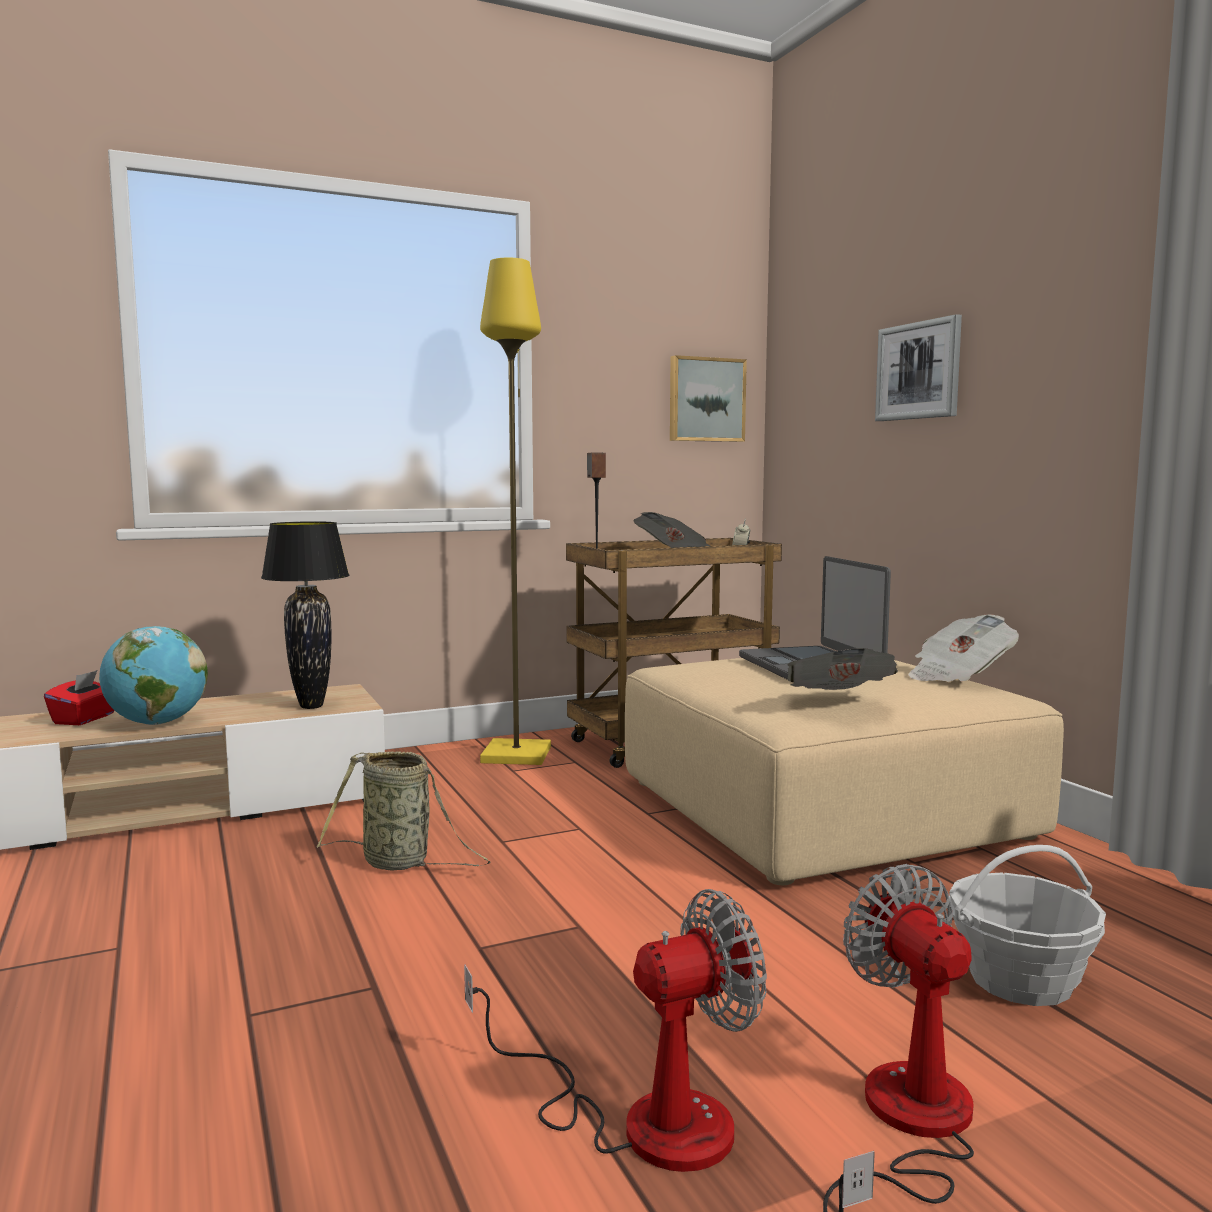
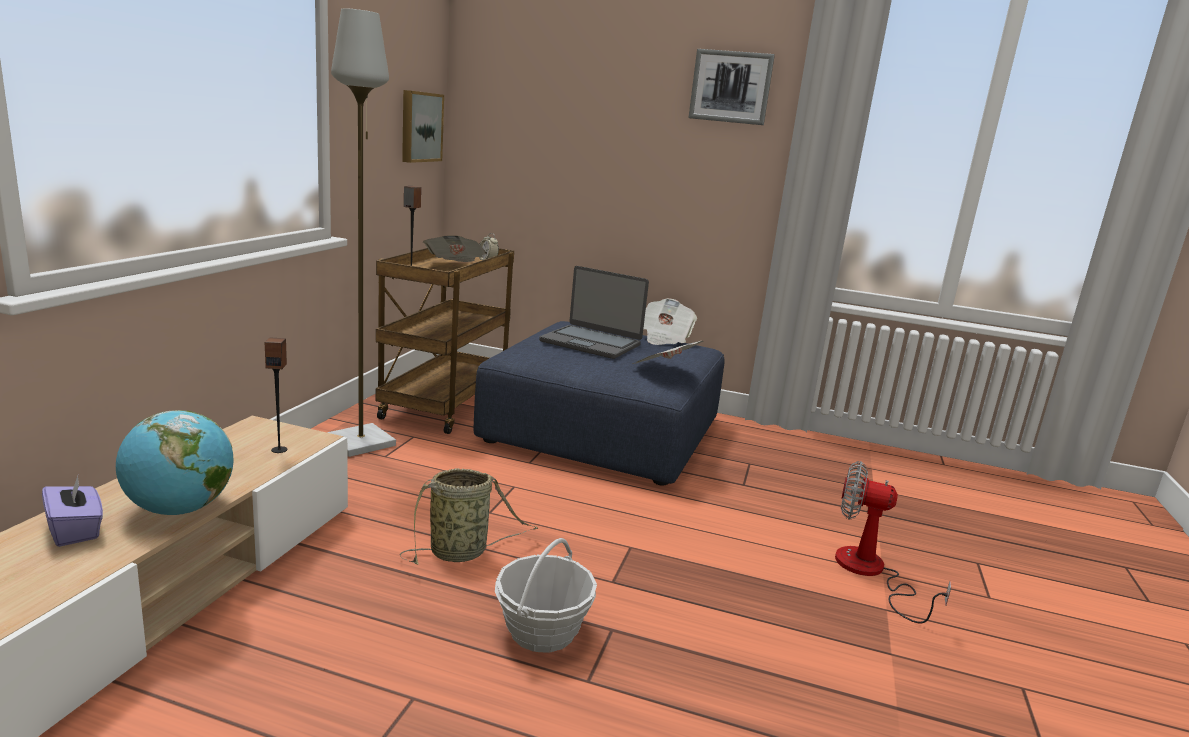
camera: 50 degrees left, 10 degrees up
red tissue box [44,670,115,725] -> purple tissue box [42,476,103,547]
black table lamp [261,521,349,709] -> speaker [265,337,287,453]
fan [464,889,767,1172] -> none
yellow floor lamp [480,258,551,765] -> grey floor lamp [327,8,396,457]
beige ottoman [625,658,1064,885] -> blue ottoman [474,321,725,486]
picture [875,314,962,421] -> picture moved to [688,49,775,125]
basket [949,845,1106,1006] -> basket moved to [495,538,597,653]

